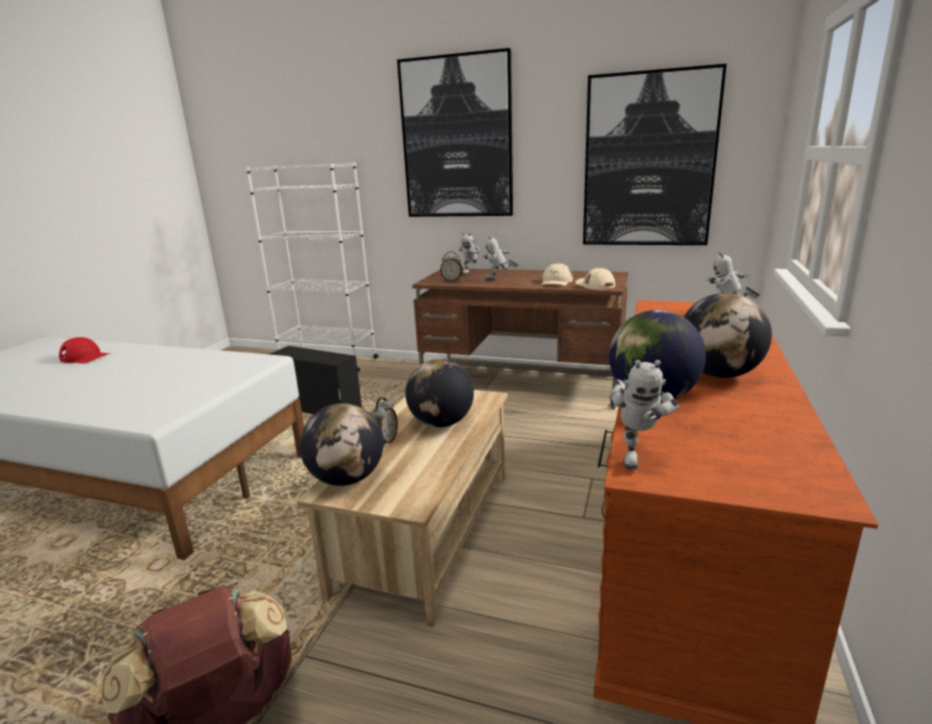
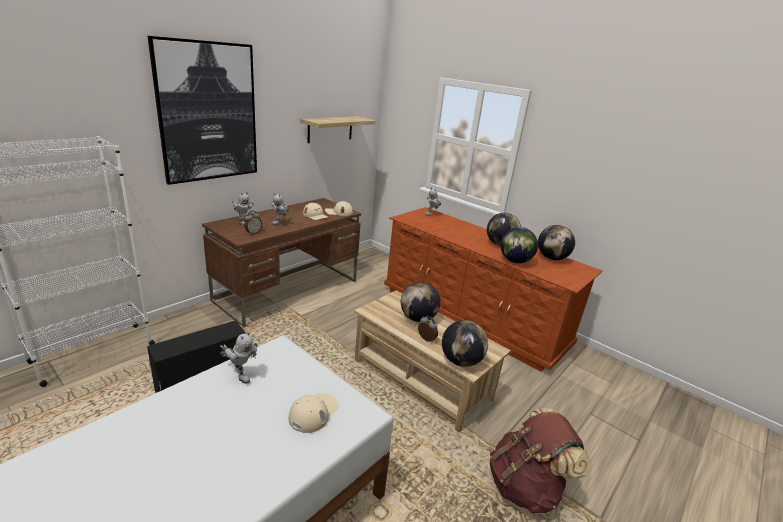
camera: 70 degrees left, 5 degrees up
red cap [59,337,111,364] -> none
picture [583,64,727,245] -> shelf [301,116,376,143]
toy robot [609,360,680,470] -> toy robot moved to [220,331,258,384]
none -> beige cap [289,393,338,433]
none -> globe [538,225,575,260]

